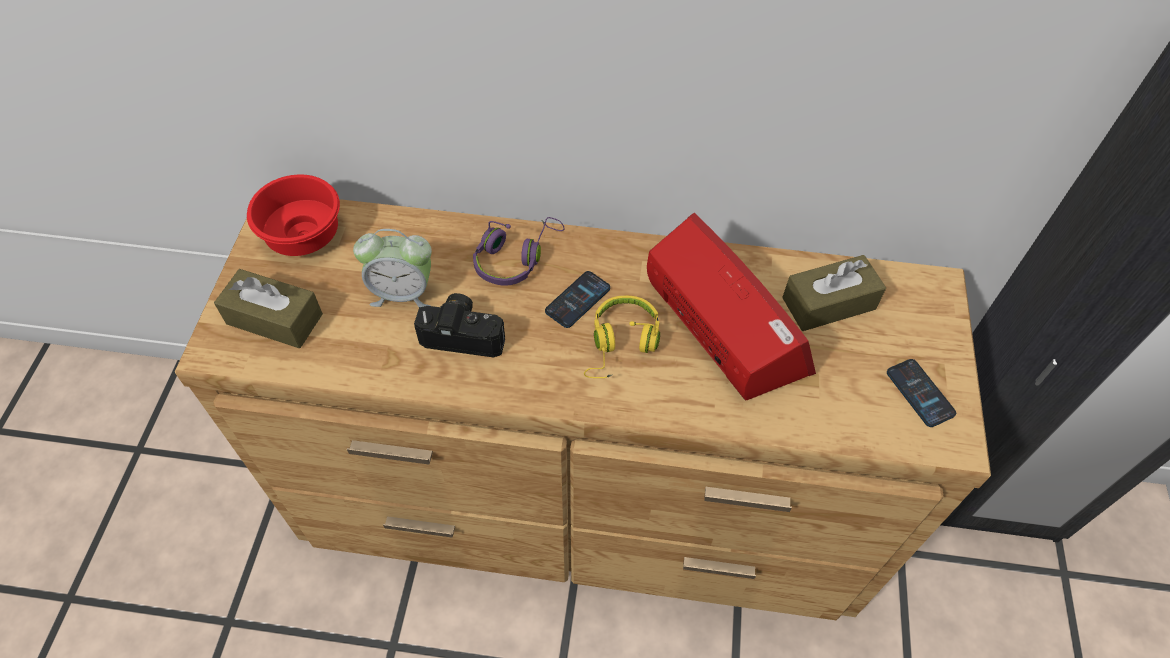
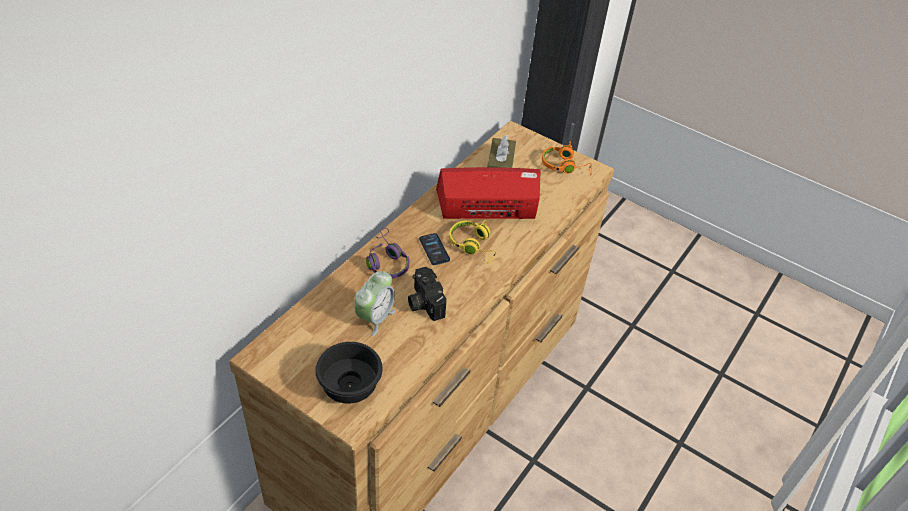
camera: 65 degrees left, 10 degrees down
brown tissue box [214,269,323,348] -> black bowl [315,342,382,404]
red bowl [247,175,340,256] -> none
camera [414,293,505,357] -> camera turned 60 degrees counterclockwise [408,267,446,321]
phone [887,359,956,427] -> orange headphones [542,141,592,175]

